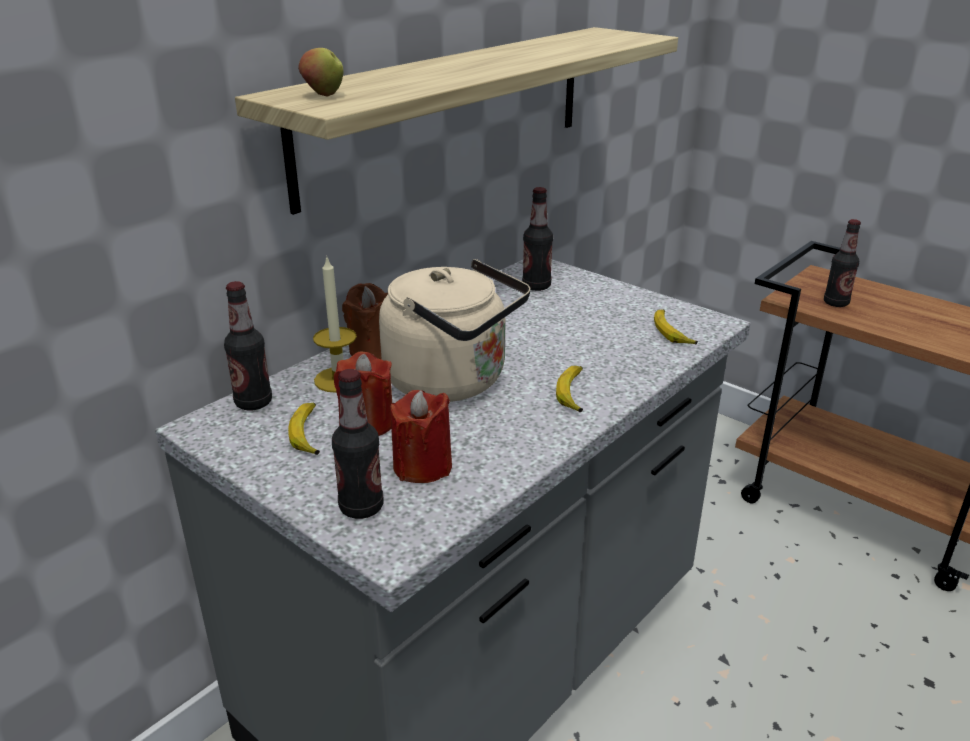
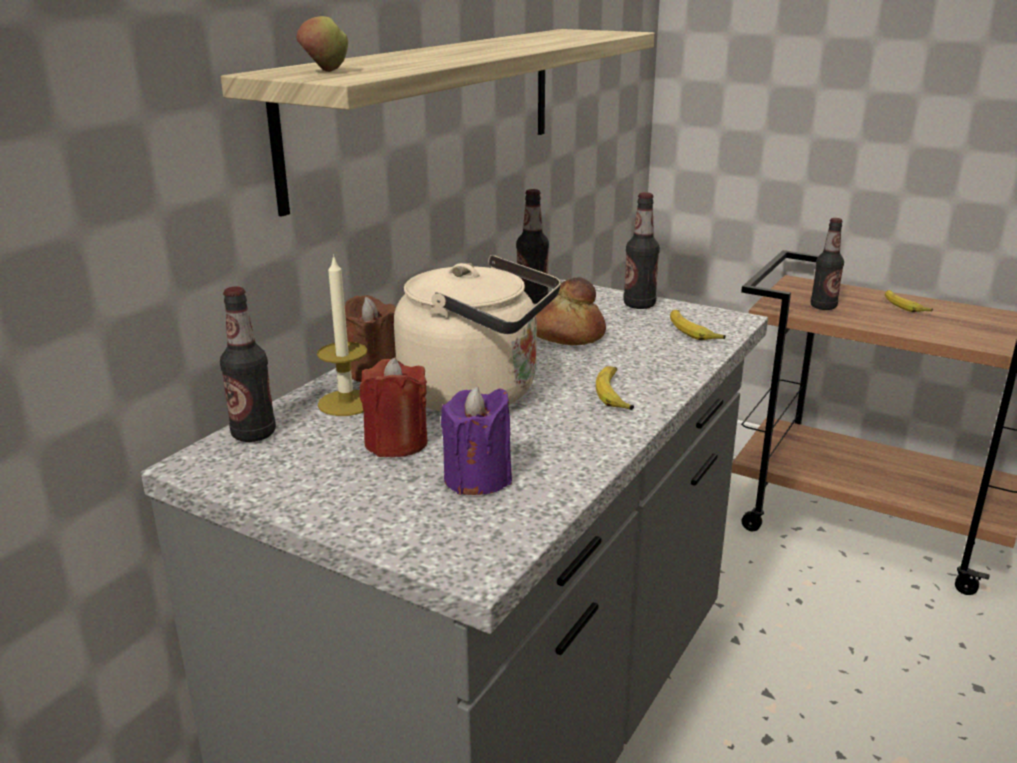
camera: 10 degrees left, 5 degrees down
banana [288,402,320,455] -> banana moved to [885,290,933,312]
bottle [332,369,384,519] -> bottle moved to [623,192,660,309]
red candle [390,390,452,483] -> purple candle [441,386,512,495]
none -> bread [536,277,606,345]

